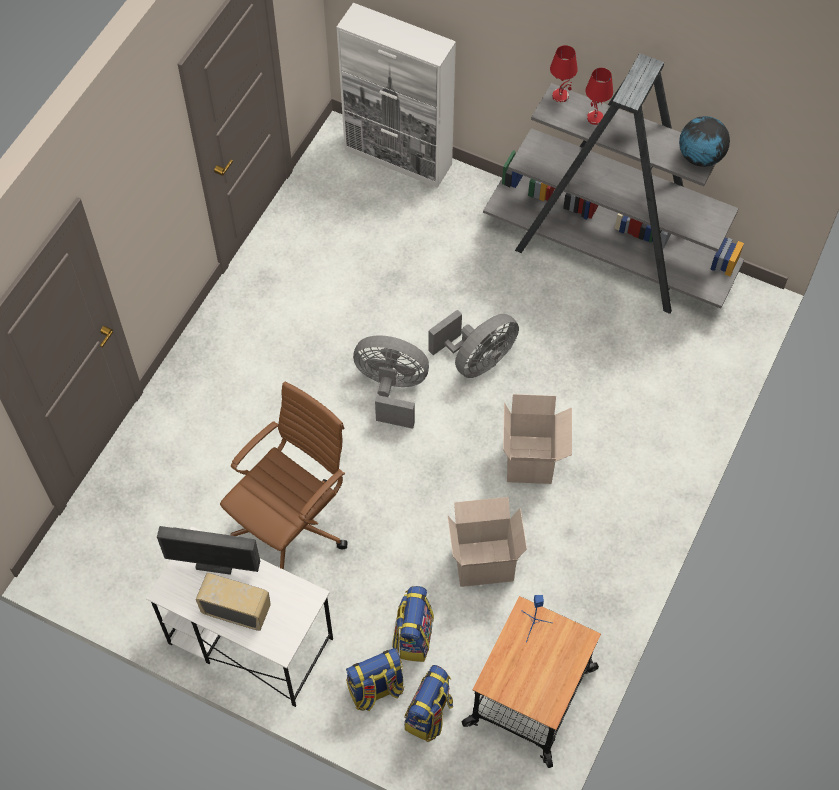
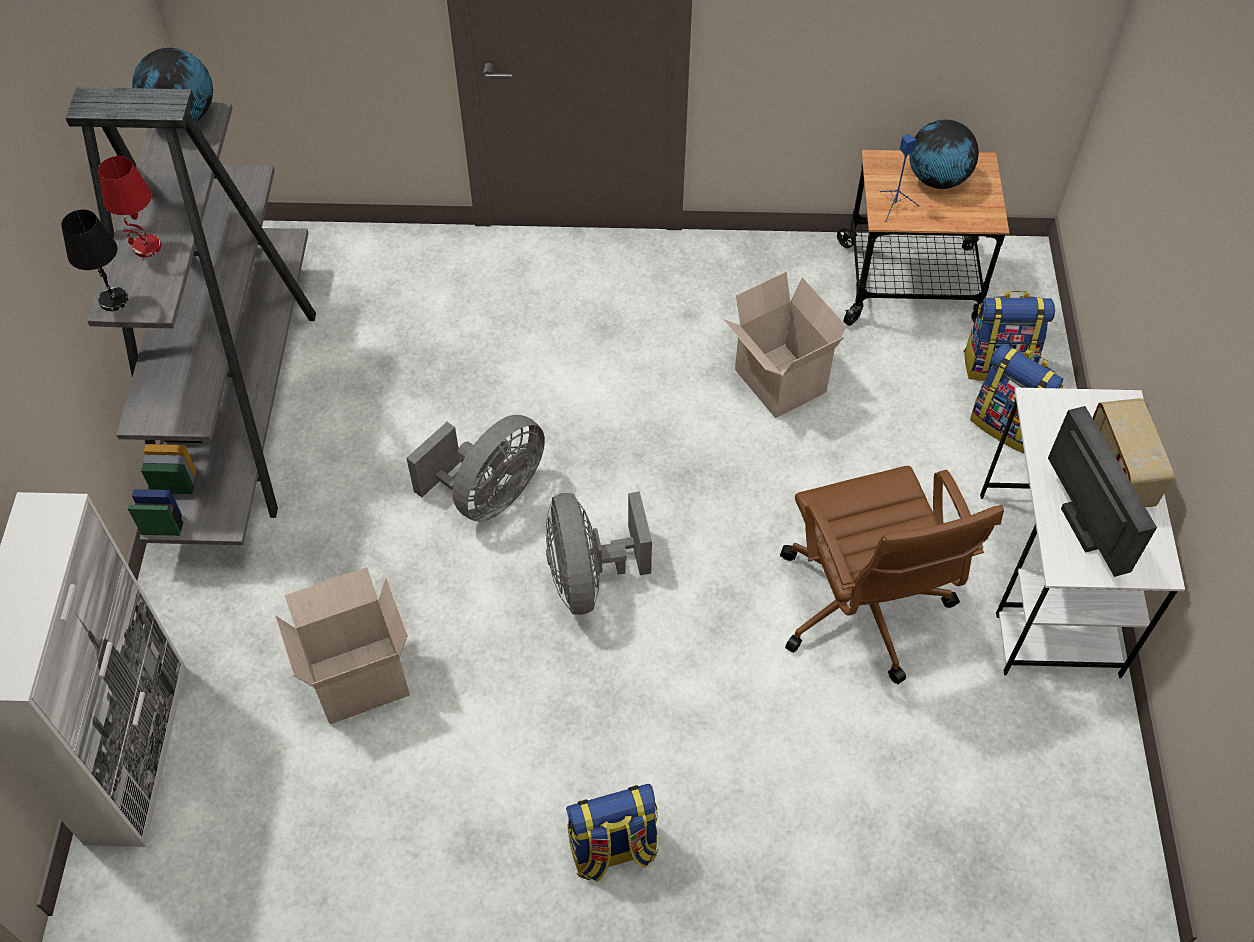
camera: 115 degrees left, 5 degrees down
brown office chair [220,382,348,570] -> brown office chair turned 120 degrees counterclockwise [780,466,1004,685]
backpack [392,586,434,662] -> backpack moved to [566,784,658,882]
grey fan [428,310,519,378] -> grey fan turned 105 degrees clockwise [406,415,545,522]
cardboard box [503,394,572,484] -> cardboard box moved to [275,567,410,724]
red table lamp [550,45,578,103] -> black table lamp [61,209,129,311]
none -> globe [909,119,979,189]

